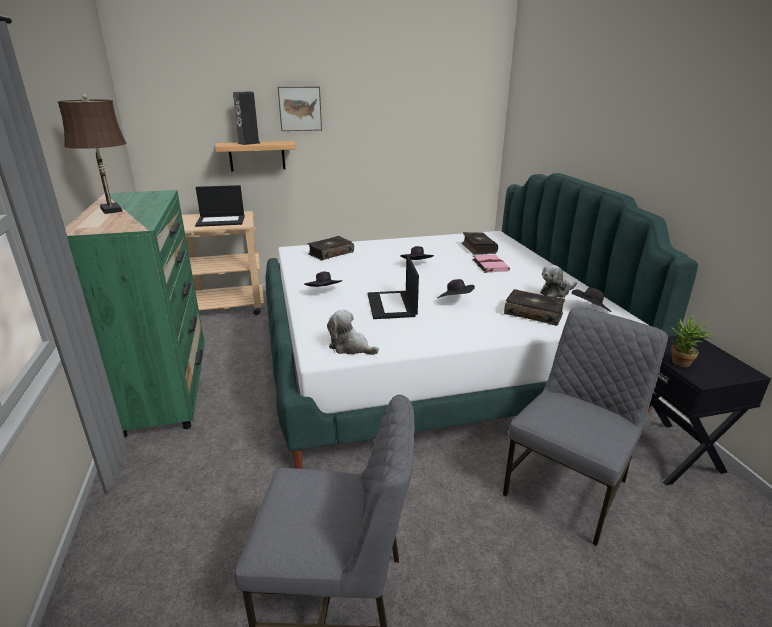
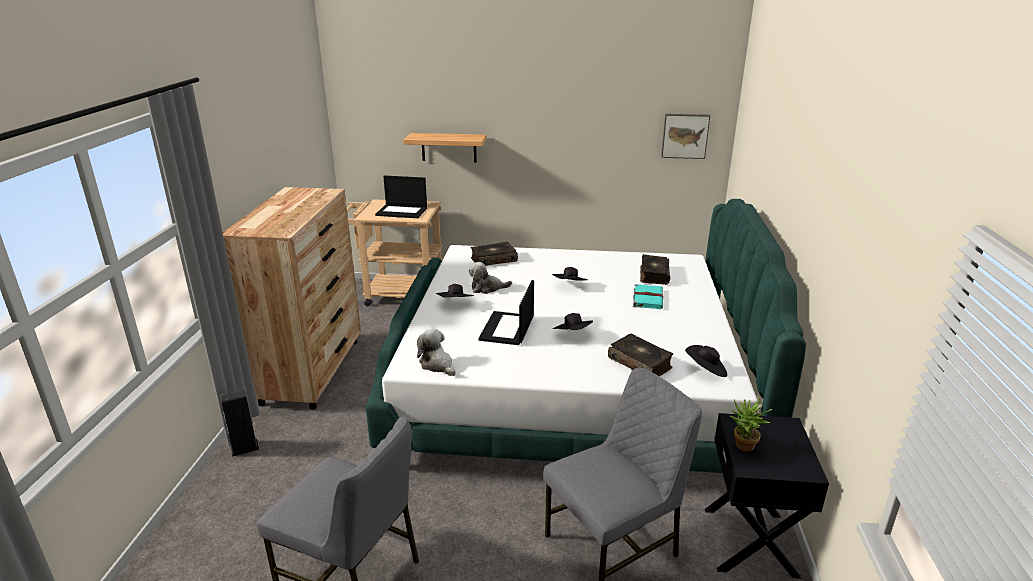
camera: 20 degrees right, 0 degrees up
brown table lamp [58,94,126,214] -> none
green dresser [65,190,205,438] -> brown dresser [223,187,361,410]
speaker [233,91,260,145] -> speaker moved to [221,388,259,457]
picture [278,87,322,131] -> picture moved to [661,114,710,159]
pink book [472,254,510,273] -> turquoise book [633,284,663,309]
plush toy [540,265,577,298] -> plush toy moved to [469,262,512,294]

